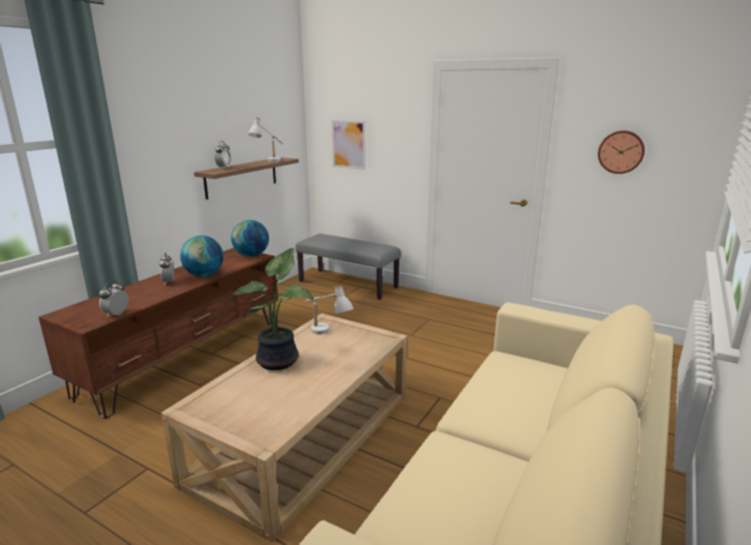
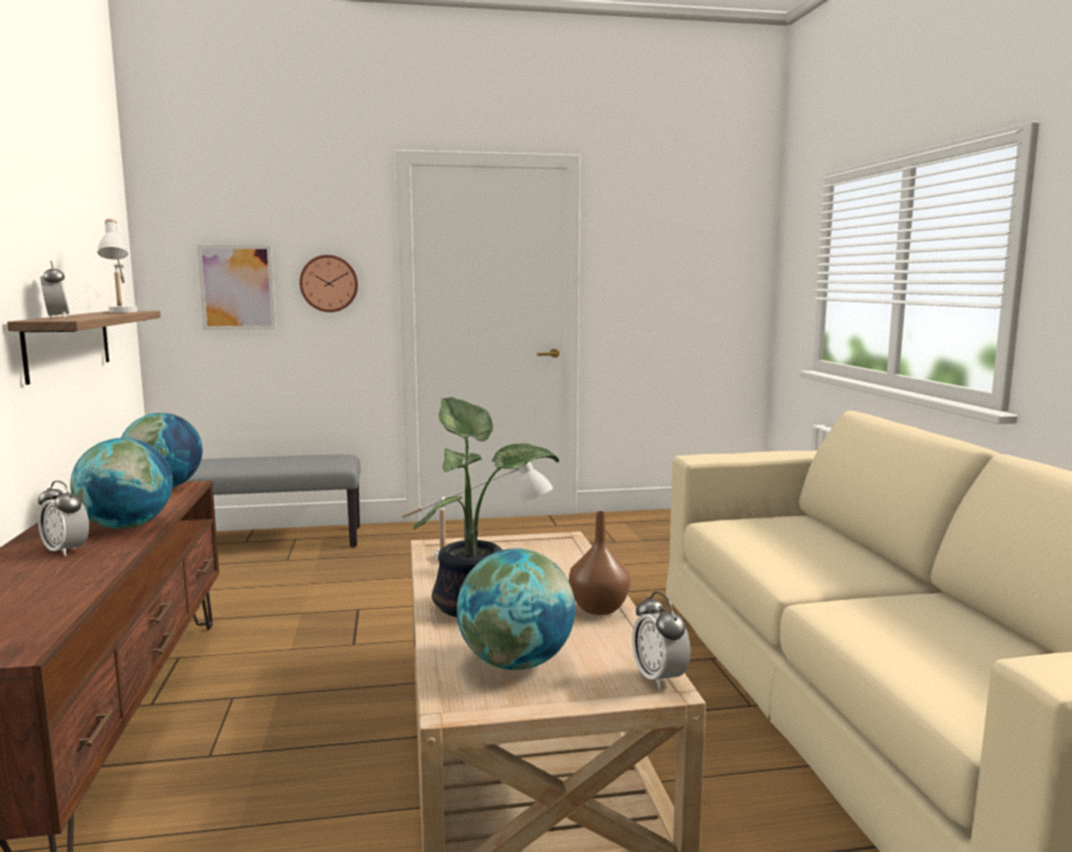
camera: 40 degrees left, 10 degrees down
alarm clock [99,280,129,317] -> alarm clock moved to [632,591,690,689]
wall clock [598,131,645,174] -> wall clock moved to [299,255,358,312]
none -> globe [457,549,575,670]
none -> brown vase [569,511,631,615]

